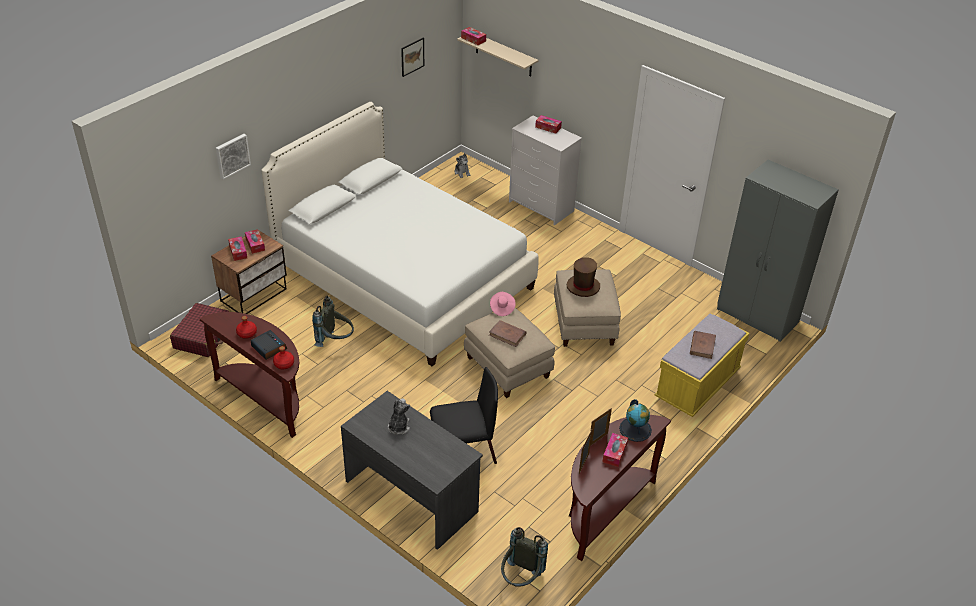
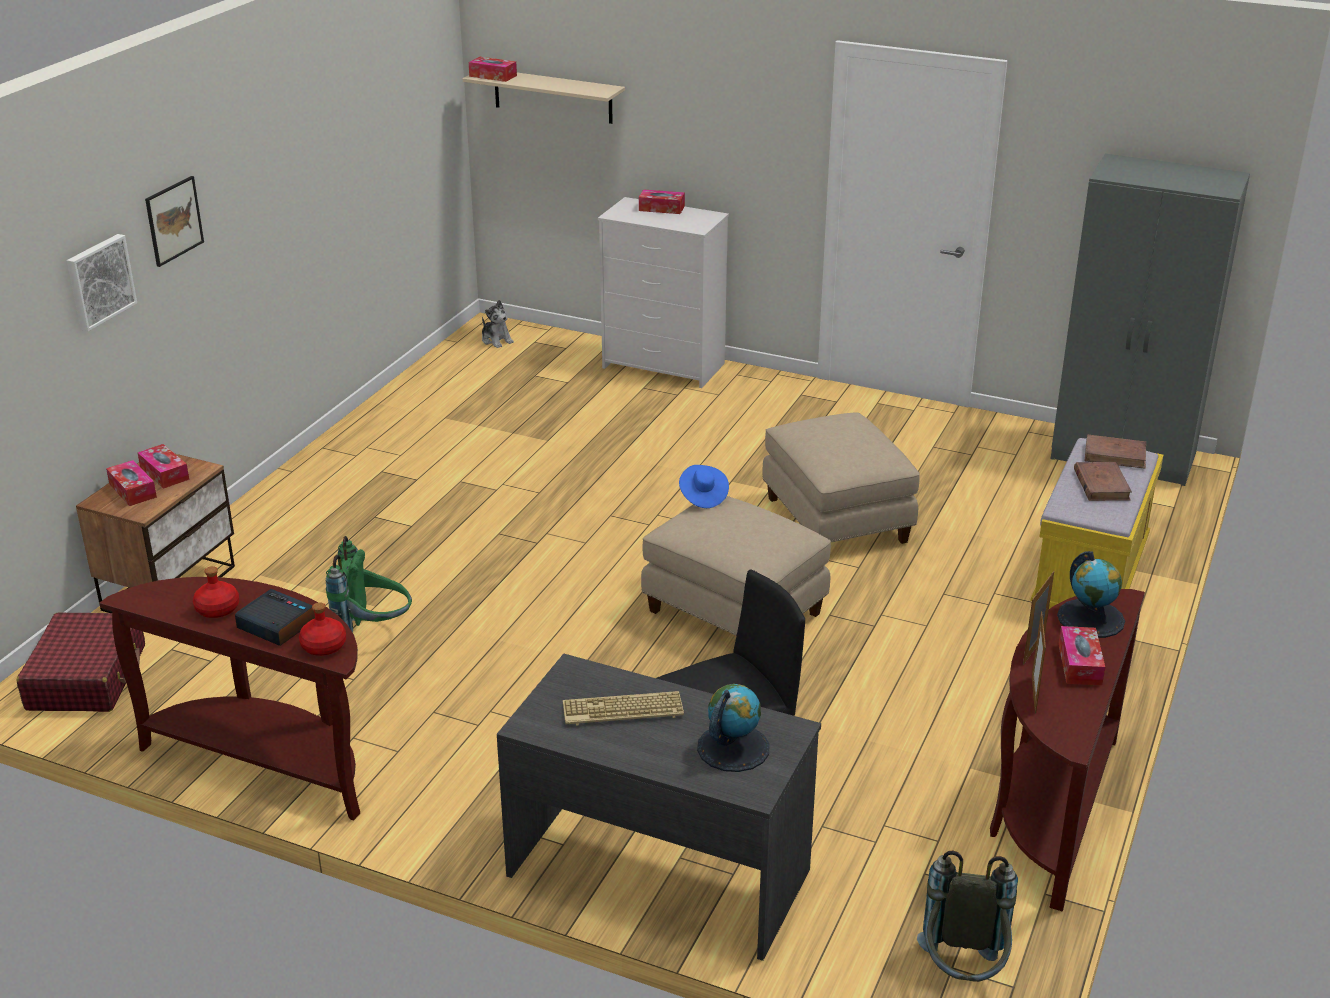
camera: 15 degrees left, 10 degrees down
white bed [261,102,539,366] -> none
grey backpack [312,296,354,347] -> green backpack [326,536,412,633]
plush toy [388,398,410,435] -> keyboard [563,691,684,726]
picture [401,38,424,77] -> picture moved to [145,176,204,267]
brown book [489,320,526,347] -> brown book moved to [1085,435,1146,469]
pink hat [490,292,516,316] -> blue hat [679,465,729,508]
brown hat [567,257,600,297] -> none
none -> globe [697,684,770,772]

